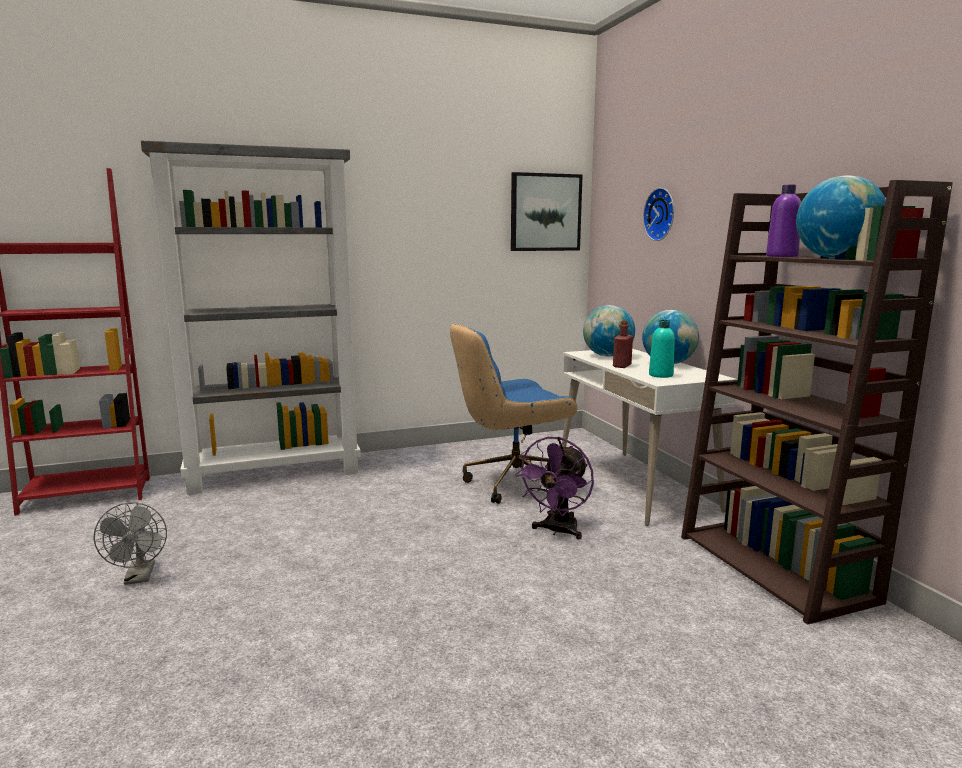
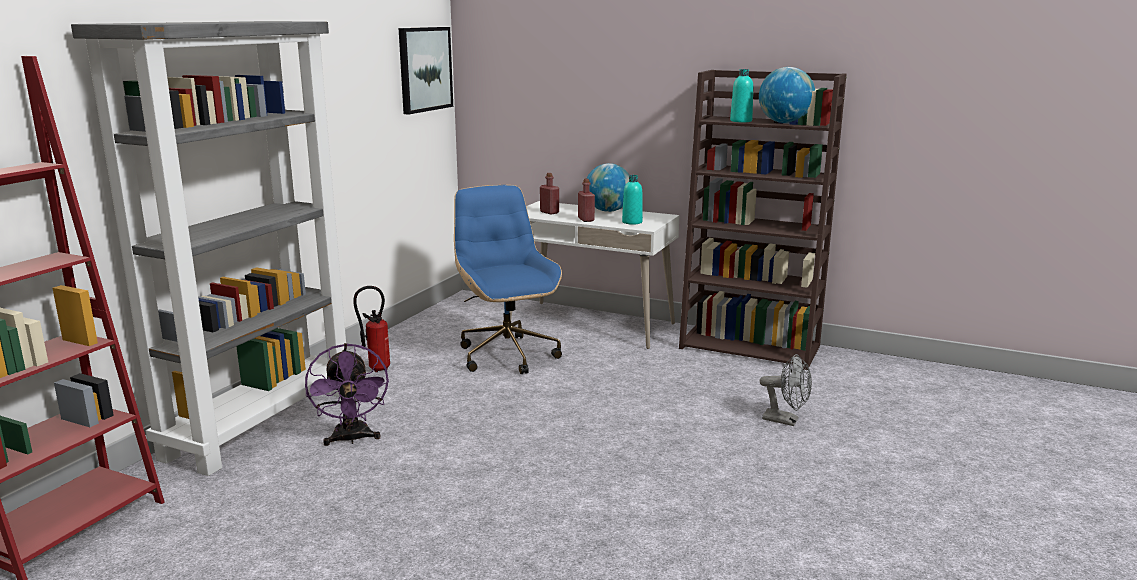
camera: 45 degrees left, 5 degrees up
grey fan [94,502,167,585] -> grey fan moved to [760,354,812,426]
blue office chair [450,324,578,504] -> blue office chair turned 135 degrees clockwise [454,185,562,374]
purple fan [515,437,594,540] -> purple fan moved to [305,343,389,446]
globe [583,305,635,357] -> red bottle [540,173,559,215]
wall clock [643,188,674,241] -> none
purple bottle [766,185,801,257] -> turquoise bottle [730,69,753,122]
none -> fire extinguisher [353,286,390,372]

